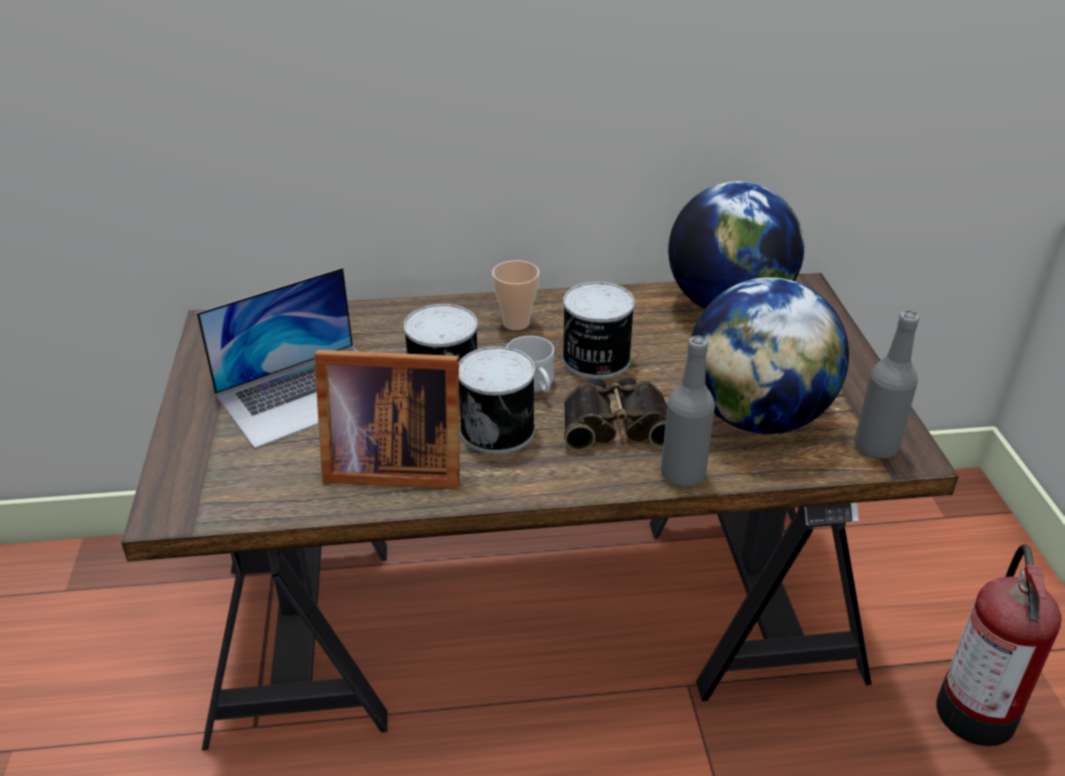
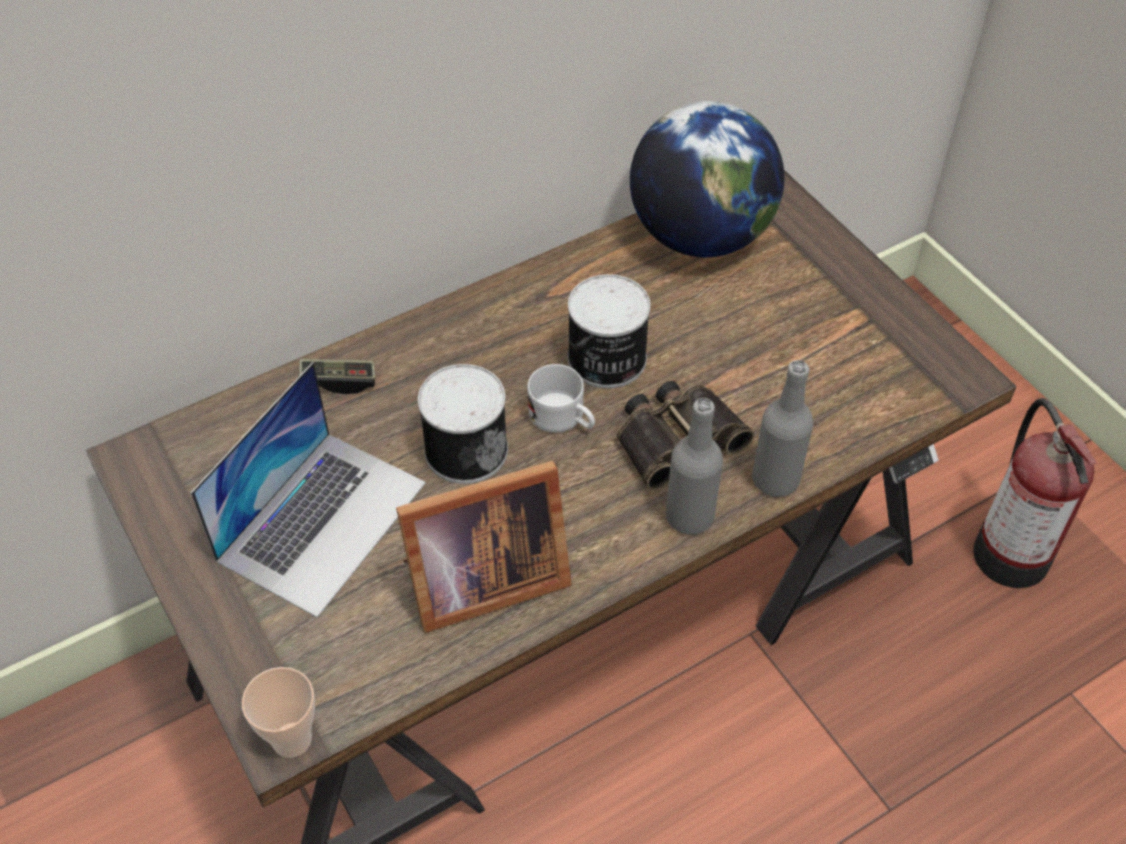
camera: 25 degrees left, 15 degrees up
can [459,346,535,454] -> none
cup [492,260,539,330] -> cup moved to [242,667,315,758]
globe [691,277,849,434] -> none
grey bottle [854,311,920,459] -> grey bottle moved to [666,398,723,535]
none -> game controller [299,359,375,394]

